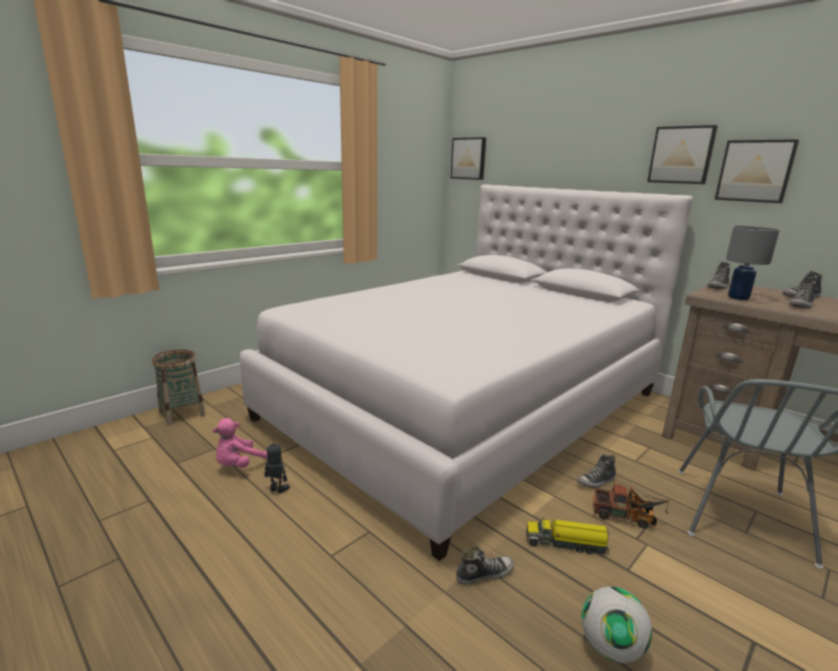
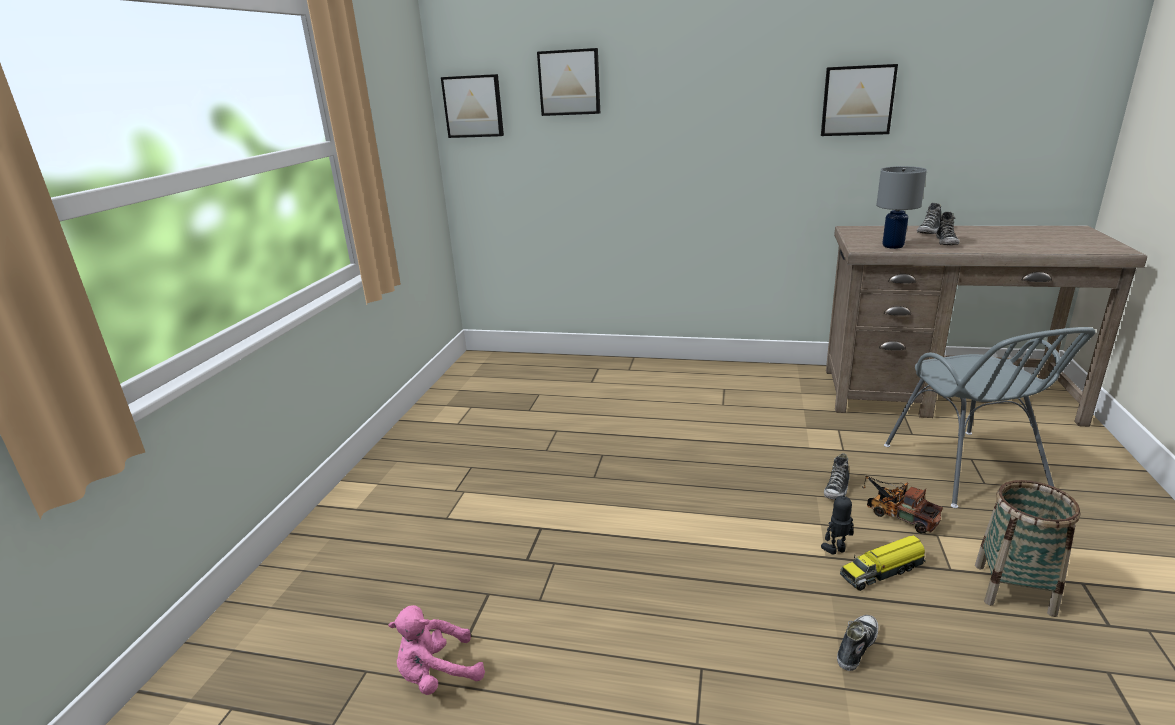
camera: 30 degrees left, 5 degrees up
basket [152,350,206,426] -> basket moved to [975,480,1081,617]
pink plush toy [213,418,267,468] -> pink plush toy turned 60 degrees clockwise [388,605,485,695]
white bed [240,184,693,561] -> none
toy robot [265,438,290,493] -> toy robot moved to [821,489,853,555]
football [581,587,652,663] -> none
toy truck [593,483,669,528] -> toy truck turned 120 degrees counterclockwise [862,476,943,533]
picture [647,125,718,184] -> picture moved to [537,48,600,116]
shoe [708,262,730,289] -> none

